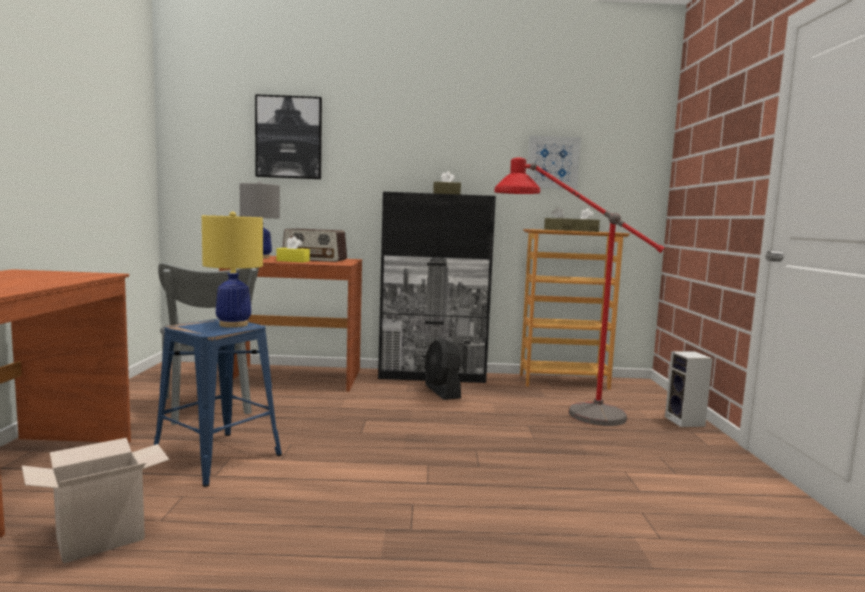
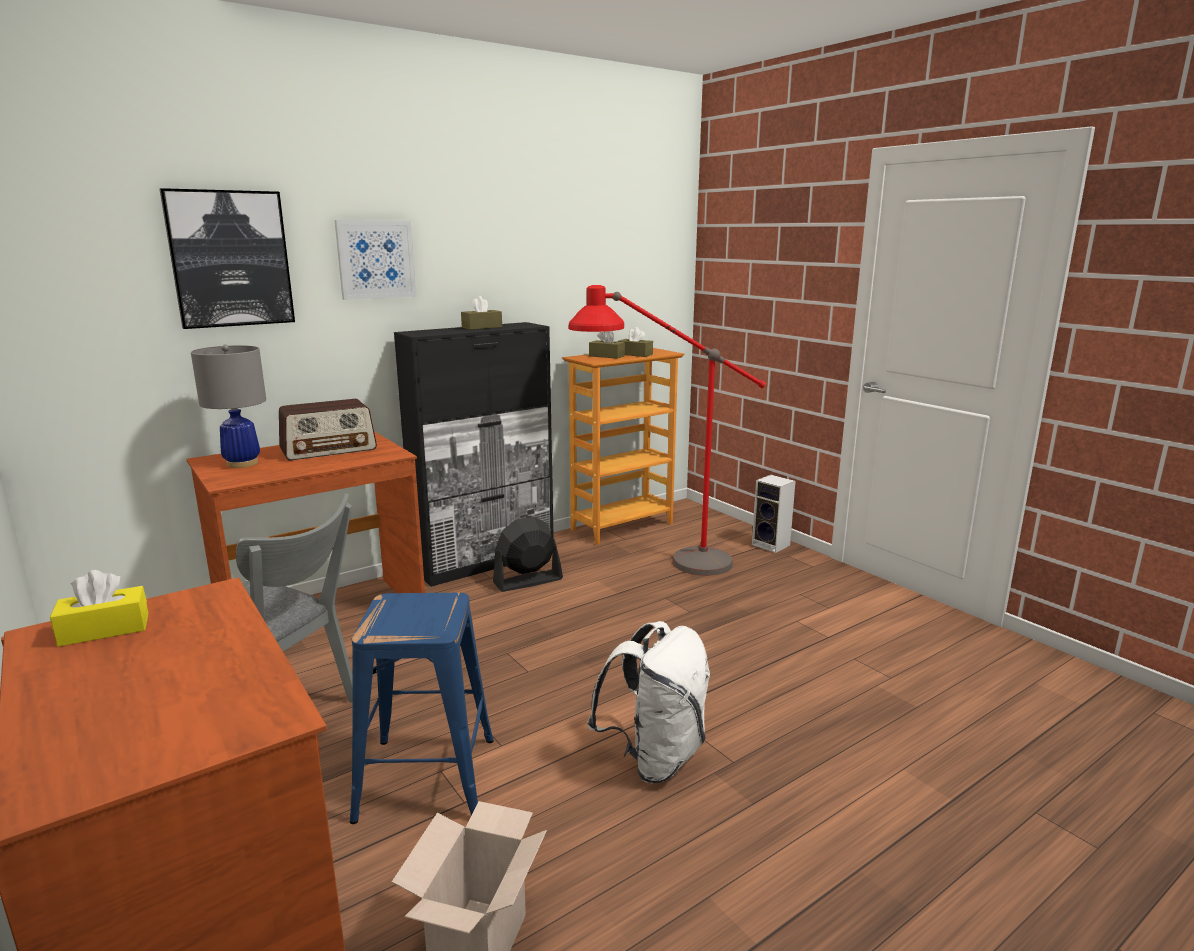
camera: 35 degrees left, 10 degrees up
yellow table lamp [202,211,263,328] -> none
yellow tissue box [276,236,310,263] -> yellow tissue box moved to [50,570,148,647]
black fan [424,338,461,400] -> black fan turned 120 degrees clockwise [493,517,563,592]
picture [527,135,581,189] -> picture moved to [335,220,416,300]
none -> white backpack [587,621,710,783]

